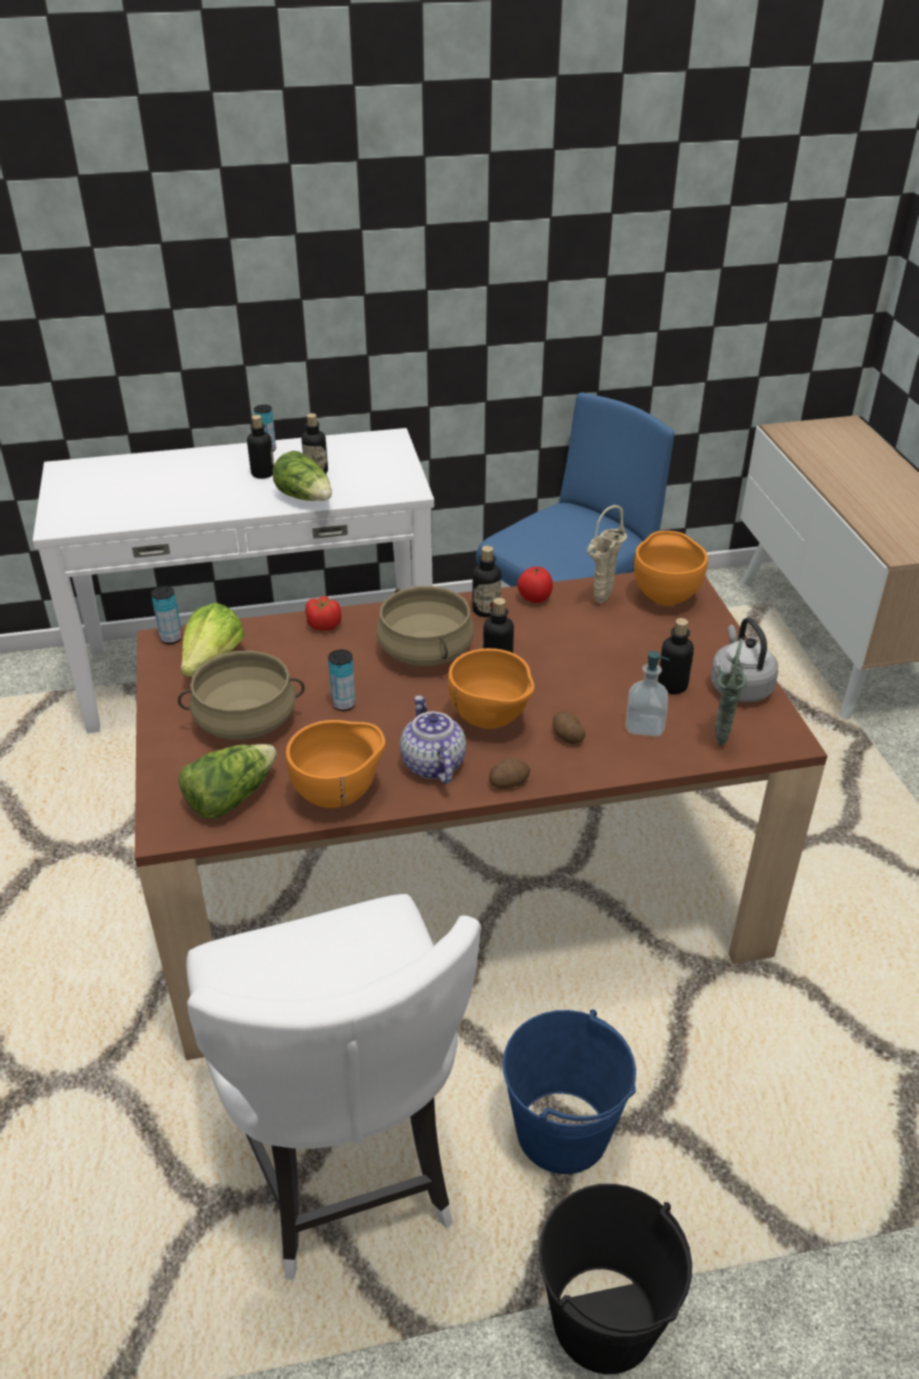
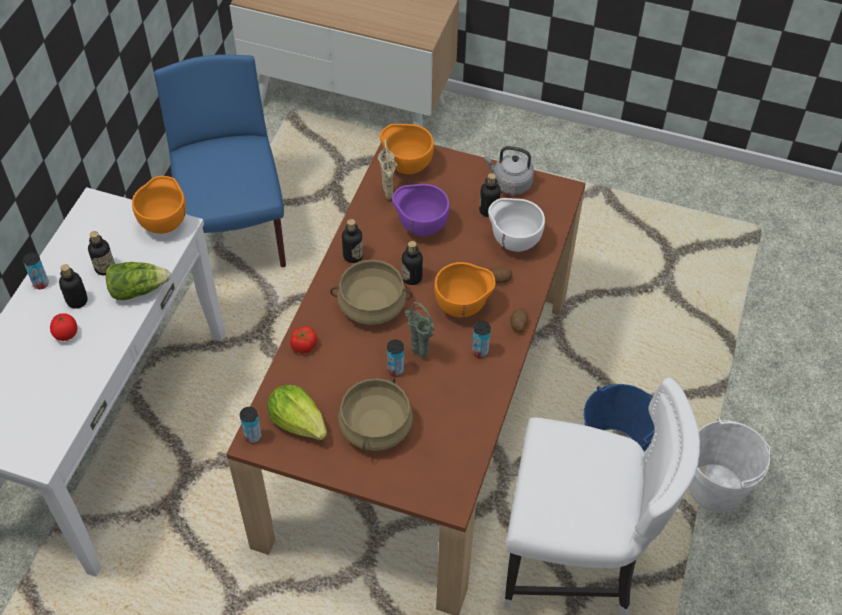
camera: 60 degrees left, 15 degrees up
lettuce [178,744,277,818] -> none
orange bowl [286,720,386,808] -> orange bowl moved to [132,176,186,234]
teapot [400,696,466,784] -> can [472,321,491,358]
tomato [517,567,553,603] -> tomato moved to [50,313,77,341]
black bucket [539,1184,692,1374] -> white bucket [689,418,770,513]
soap dispenser [626,651,670,736] -> white bowl [488,198,545,252]
green vase [715,639,747,746] -> green vase moved to [405,302,434,358]
none -> purple bowl [392,184,450,236]

